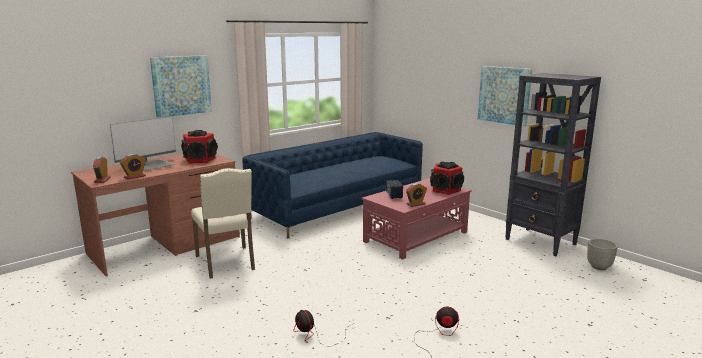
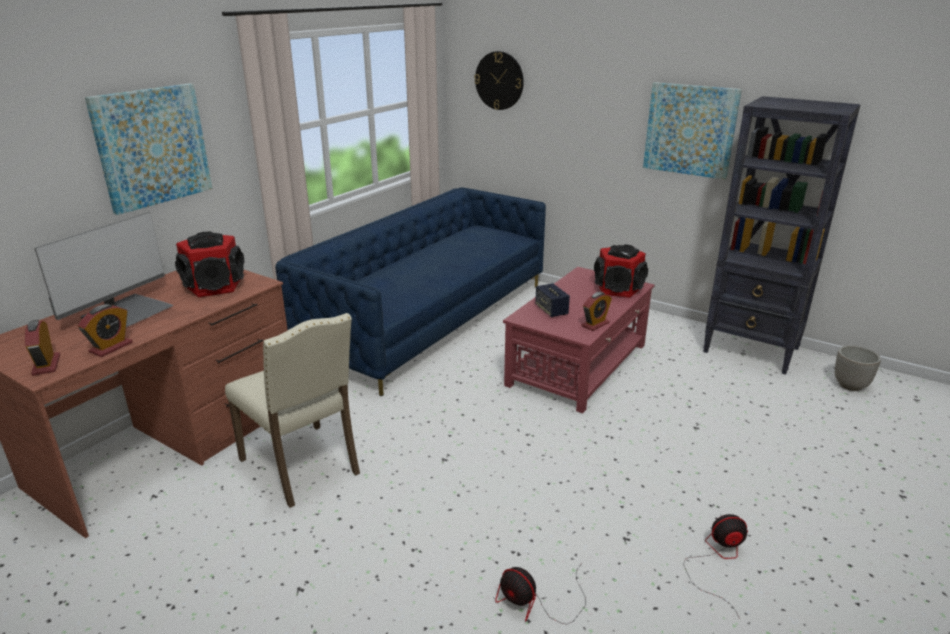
camera: 15 degrees left, 10 degrees up
none -> wall clock [474,51,524,110]

